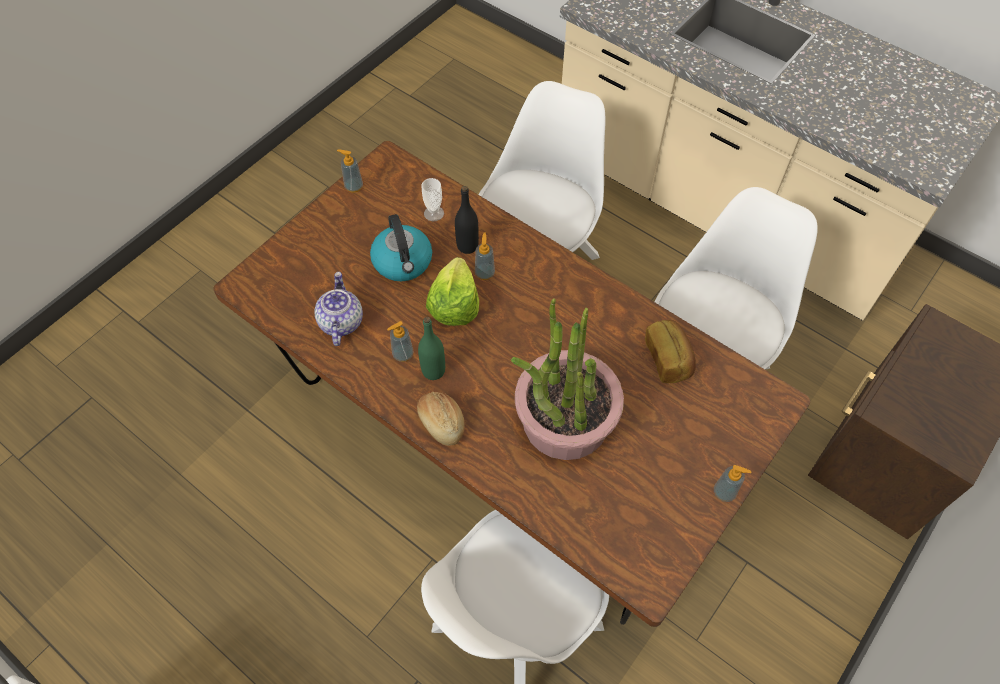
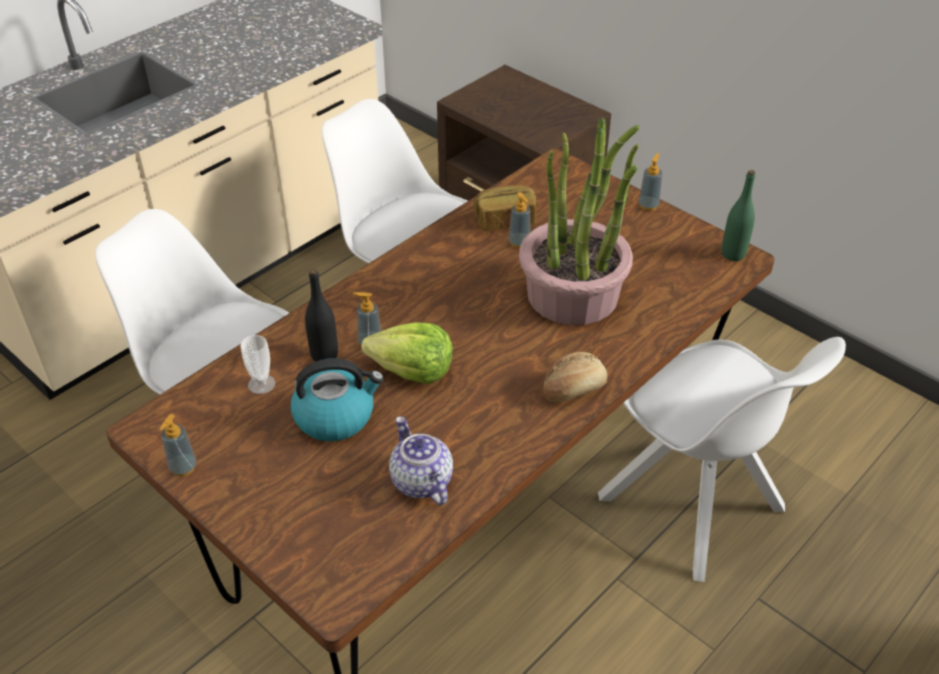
camera: 85 degrees left, 15 degrees down
teapot [314,272,363,346] -> teapot turned 60 degrees clockwise [389,416,453,505]
soap dispenser [387,321,413,362] -> soap dispenser moved to [508,192,531,248]
green bottle [418,317,445,380] -> green bottle moved to [721,170,755,261]

